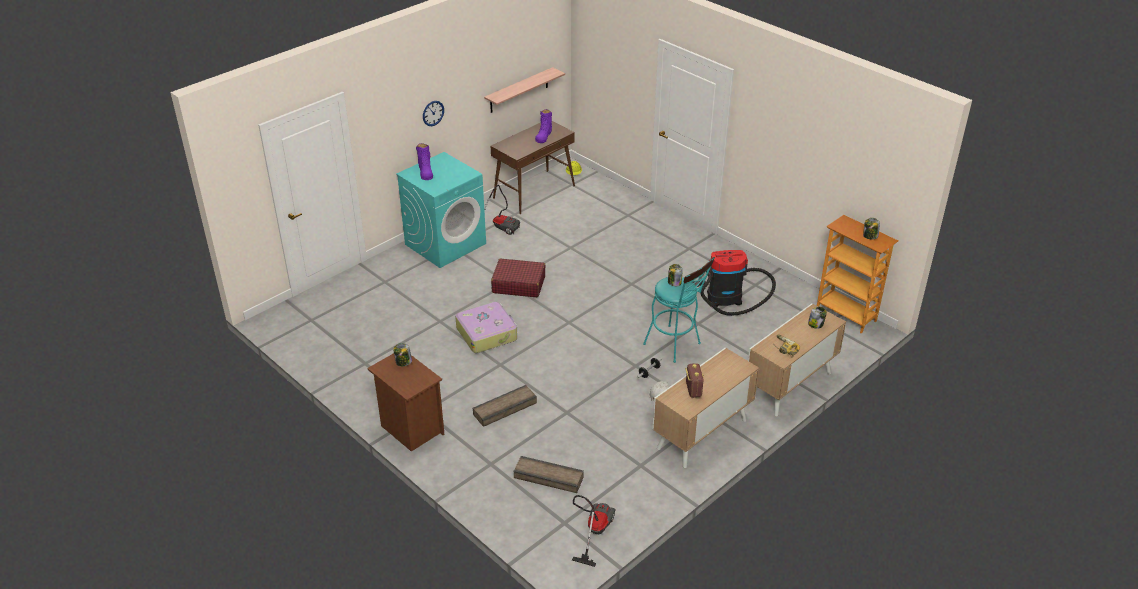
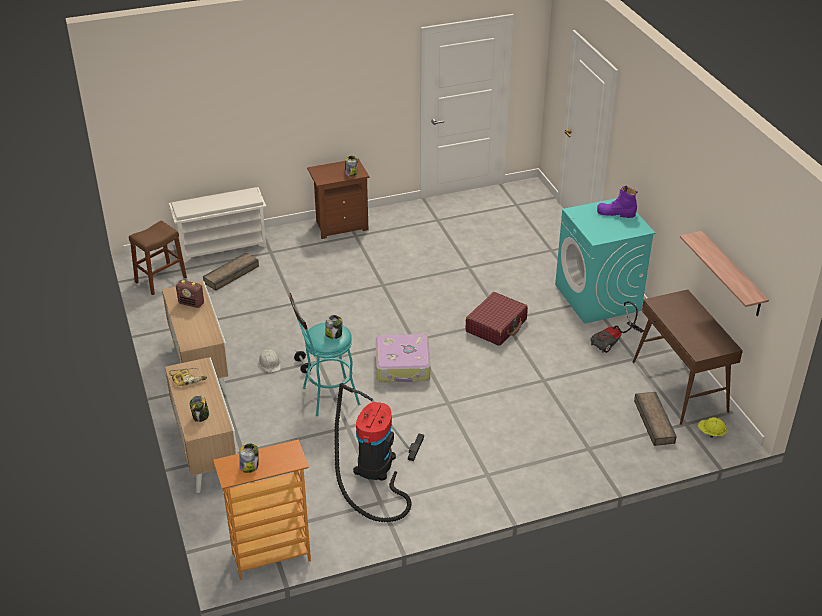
camera: 115 degrees right, 0 degrees up
wall clock [423,101,444,126] -> none
suitcase [455,302,517,353] -> suitcase moved to [376,334,430,382]
crate [473,385,537,427] -> crate moved to [634,392,677,446]
purple boot [535,109,552,143] -> none
vacuum cleaner [572,495,616,567] -> brown stool [129,221,187,295]
none -> white shoe rack [169,187,267,263]

